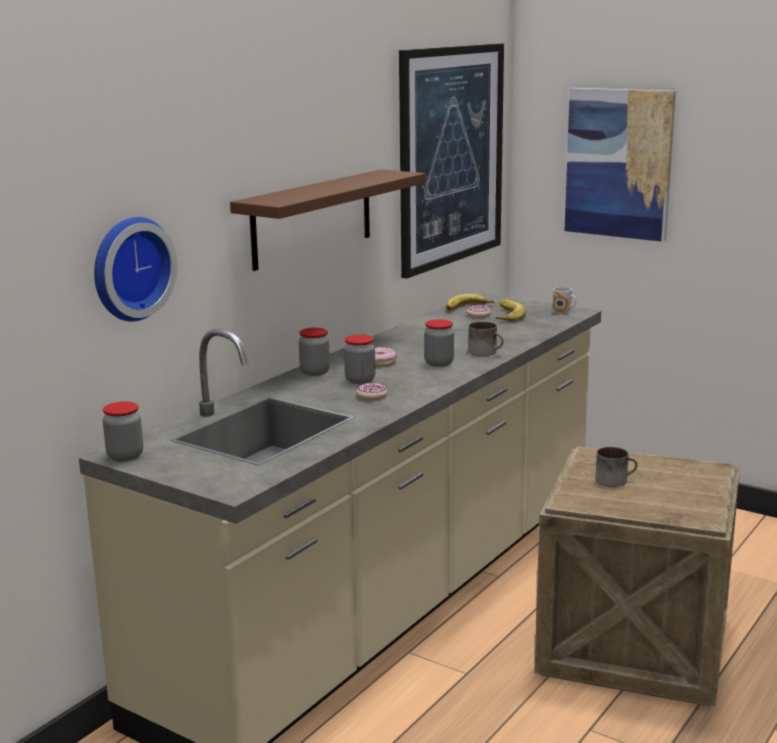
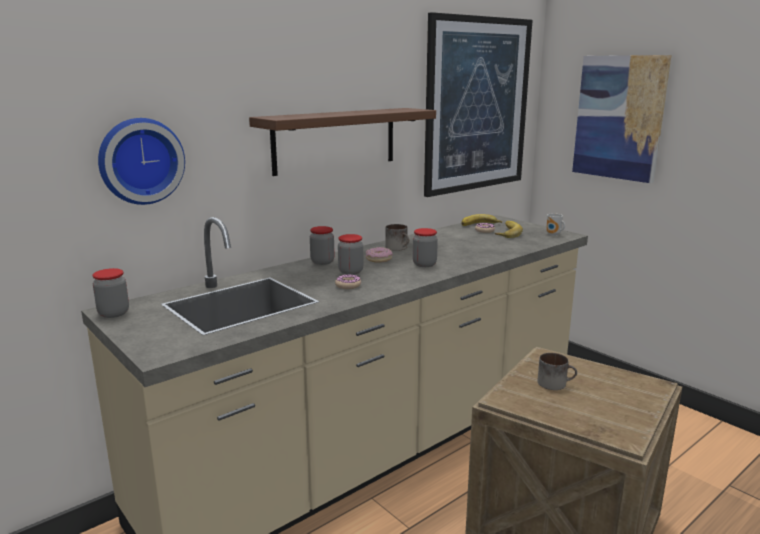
camera: 15 degrees right, 0 degrees up
mug [468,322,504,356] -> mug moved to [385,224,409,251]

